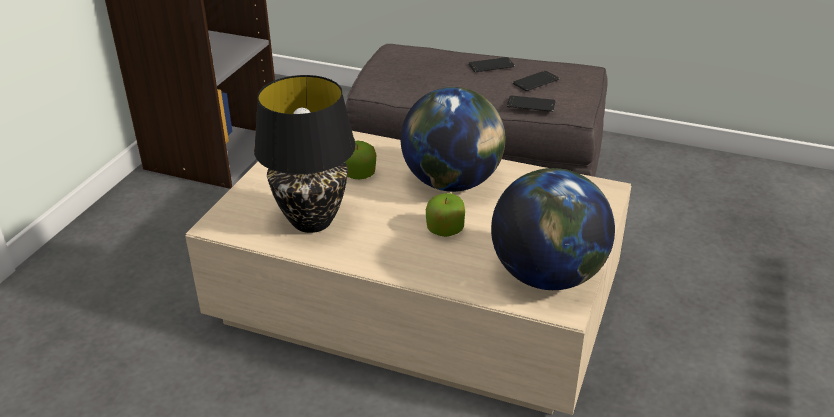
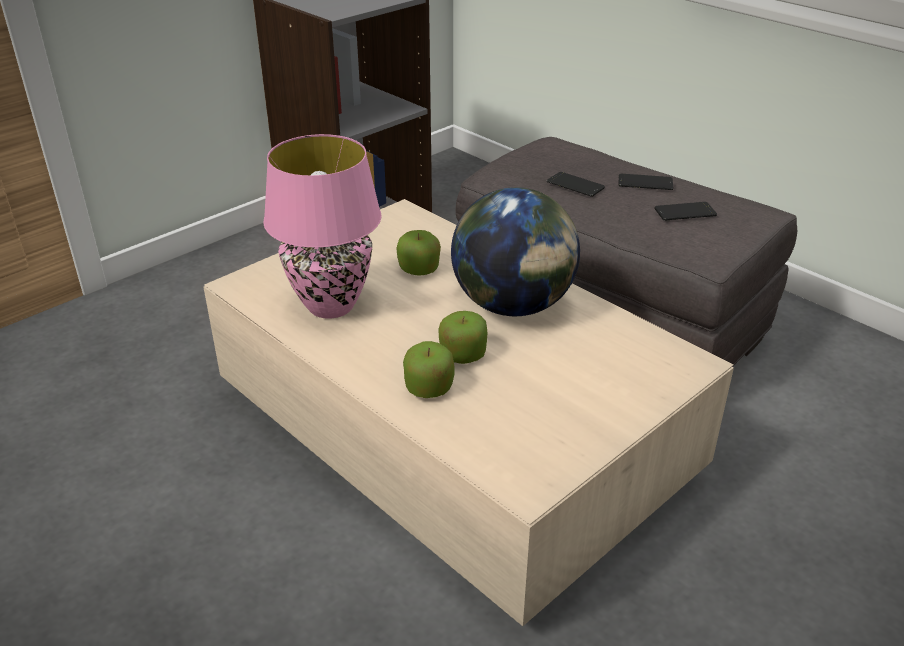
camera: 25 degrees right, 0 degrees up
black table lamp [254,75,356,233] -> pink table lamp [263,134,382,319]
globe [491,168,615,290] -> none
phone [507,96,555,112] -> phone moved to [547,172,605,197]
none -> apple [403,341,454,398]

